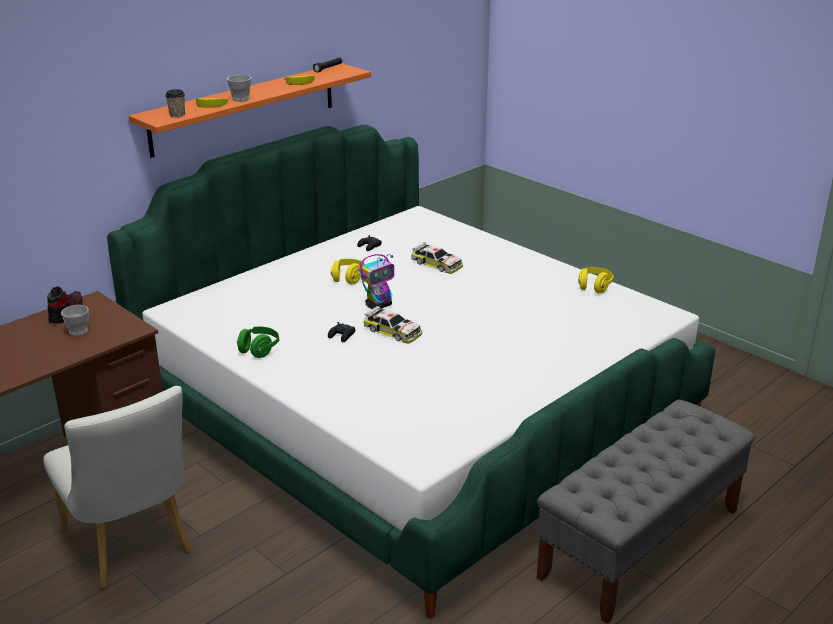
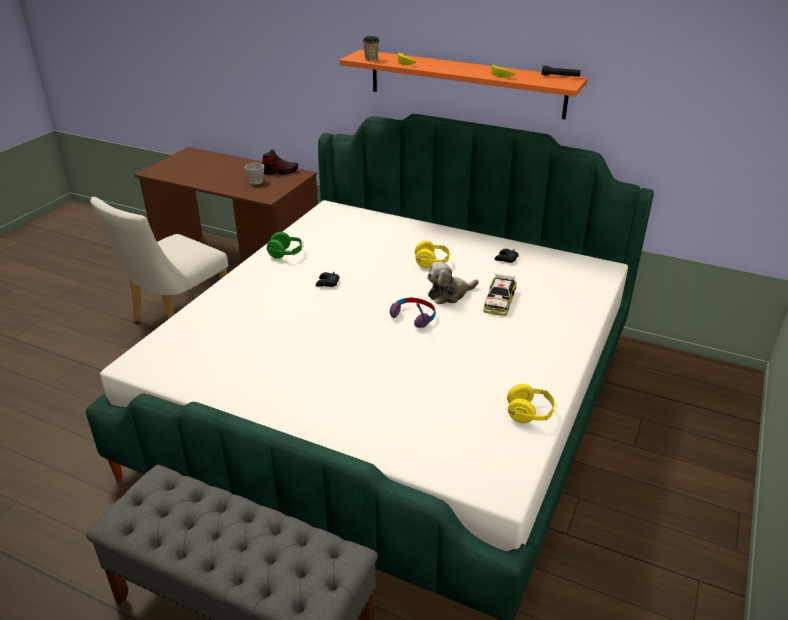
camera: 70 degrees right, 5 degrees up
cup [227,75,251,102] -> none
toy robot [360,254,394,309] -> none
toy car [364,305,422,344] -> none
none -> purple headphones [390,298,436,328]
none -> plush toy [427,262,479,304]

